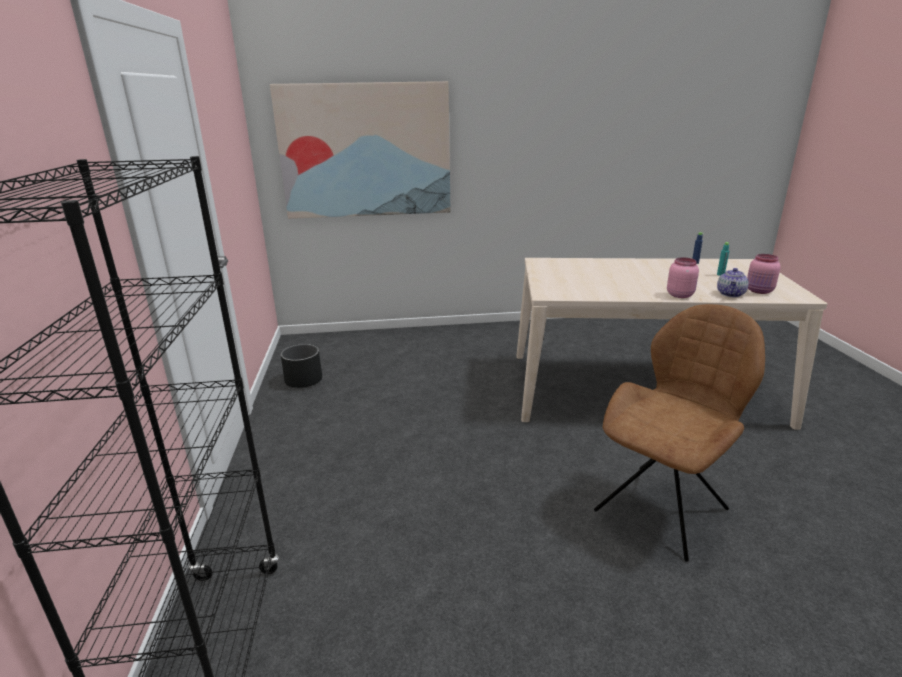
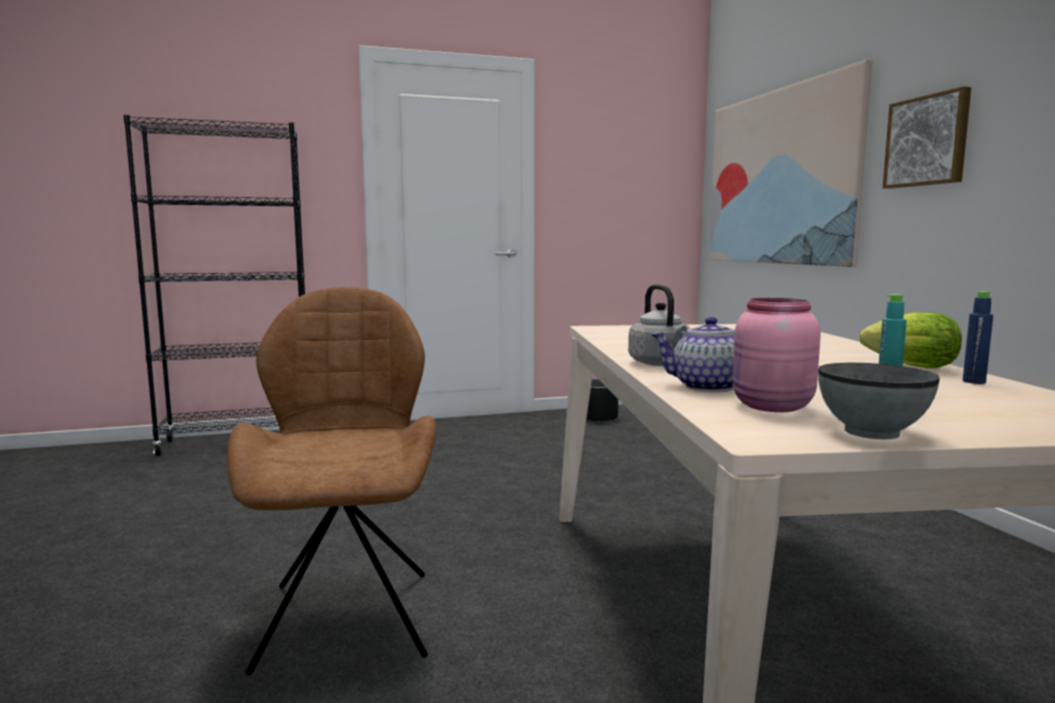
camera: 80 degrees right, 15 degrees down
brown chair [594,304,765,562] -> brown chair turned 135 degrees counterclockwise [227,287,436,675]
pink jar [667,257,699,298] -> grey kettle [628,284,691,366]
none -> grey bowl [818,363,940,439]
none -> lettuce [859,312,962,368]
none -> picture [883,86,971,189]

